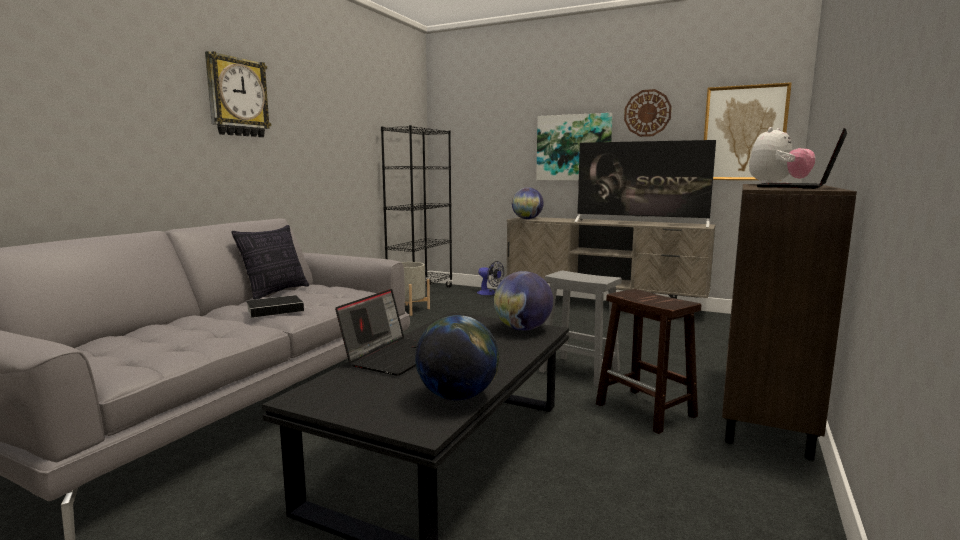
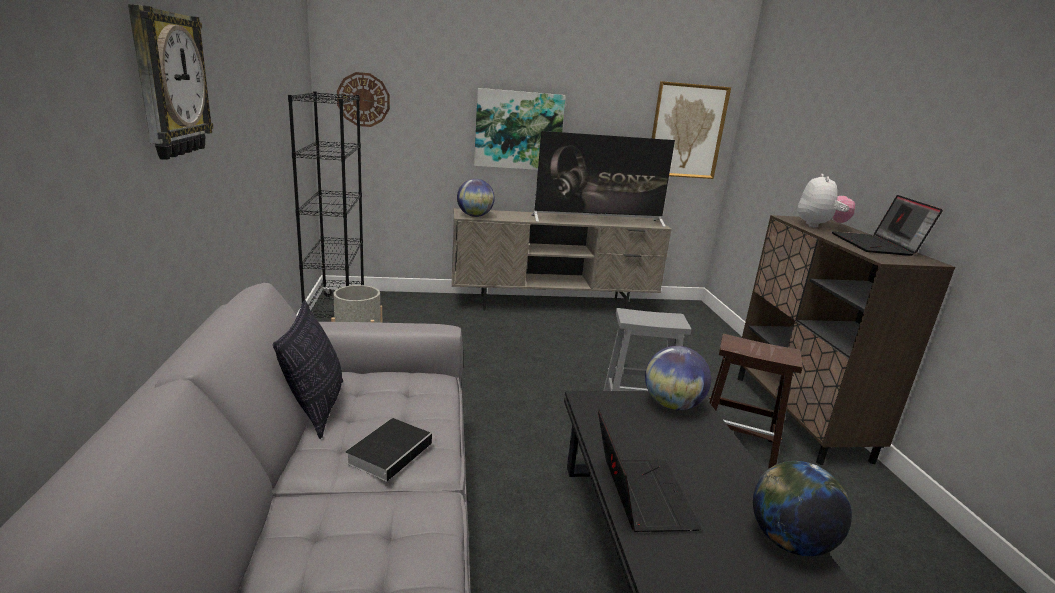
camera: 35 degrees left, 10 degrees up
fan [477,261,504,295] -> none
wall clock [624,89,672,137] -> wall clock moved to [337,72,390,127]

